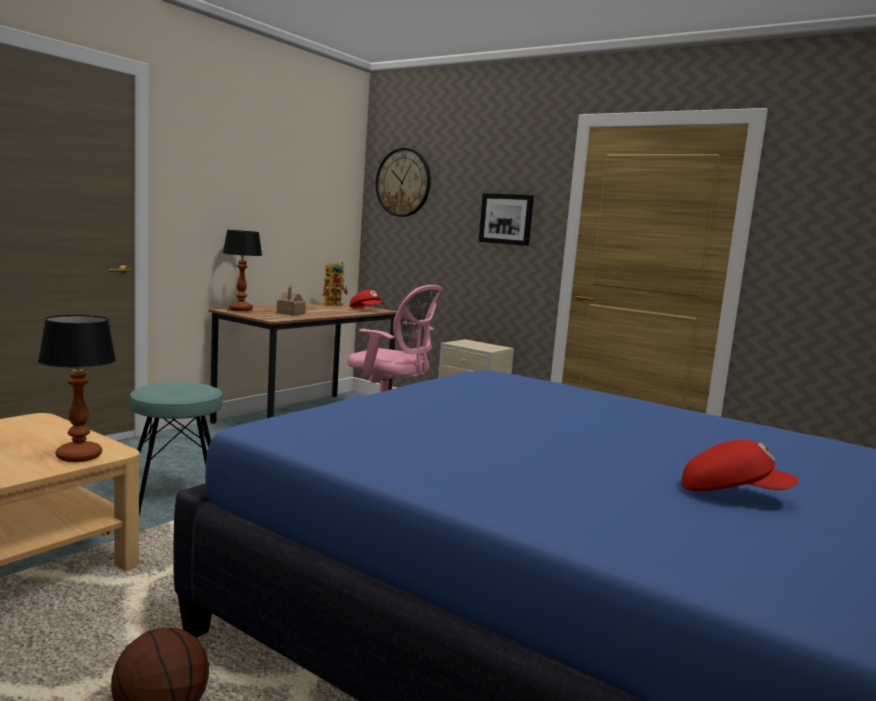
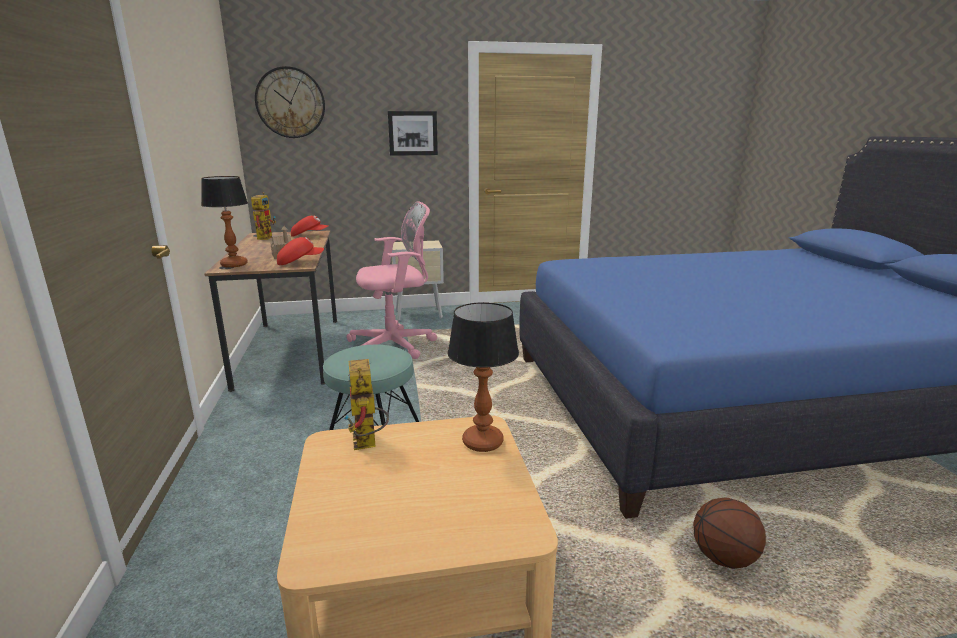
camera: 45 degrees left, 10 degrees up
red cap [681,440,799,491] -> red cap moved to [277,237,324,265]
none -> toy robot [344,359,389,450]

